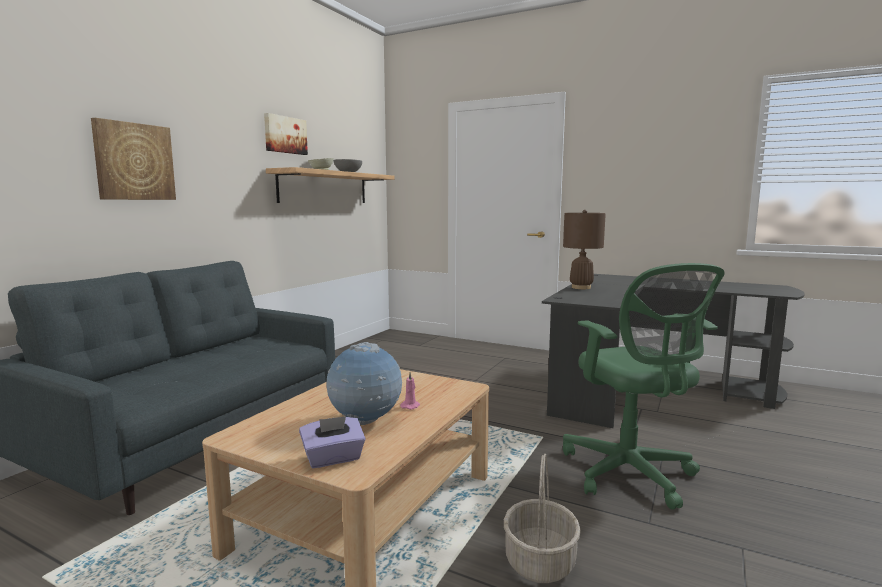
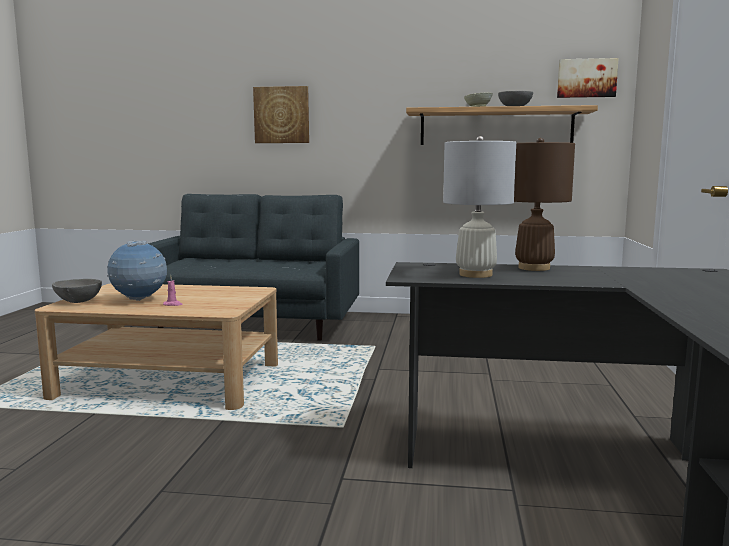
camera: 70 degrees right, 0 degrees up
picture [264,113,308,155] -> picture moved to [557,58,619,98]
purple tissue box [299,416,366,468] -> grey bowl [52,279,102,303]
basket [504,454,581,583] -> none
green office chair [563,263,725,510] -> none
none -> white table lamp [443,136,516,278]

